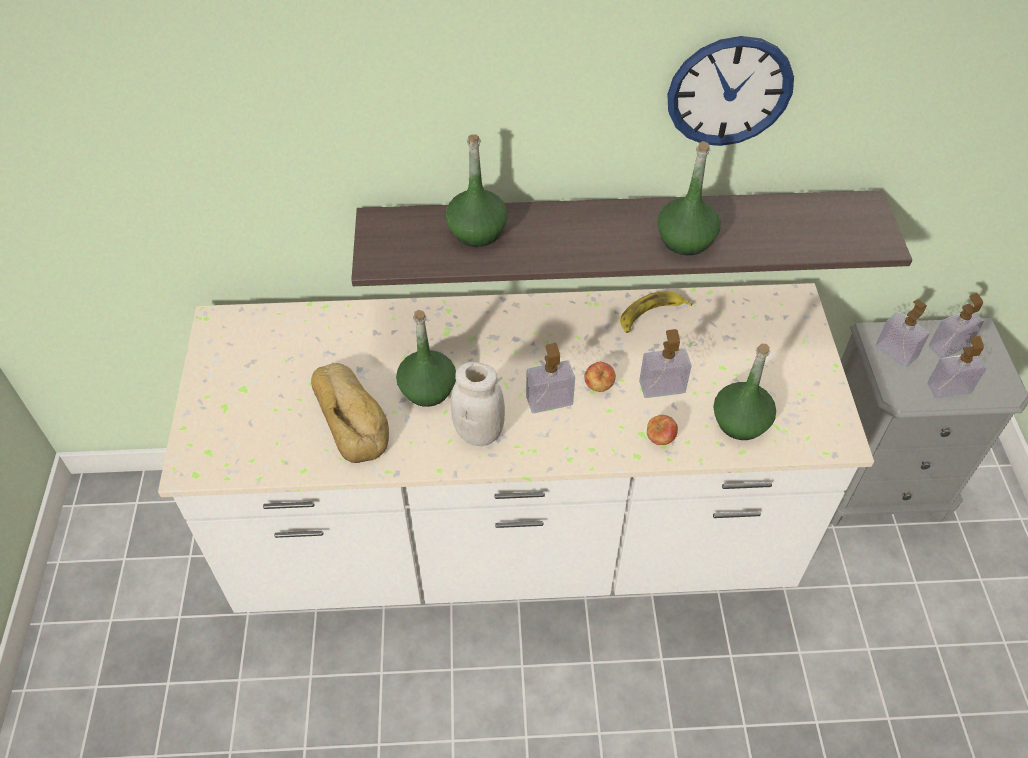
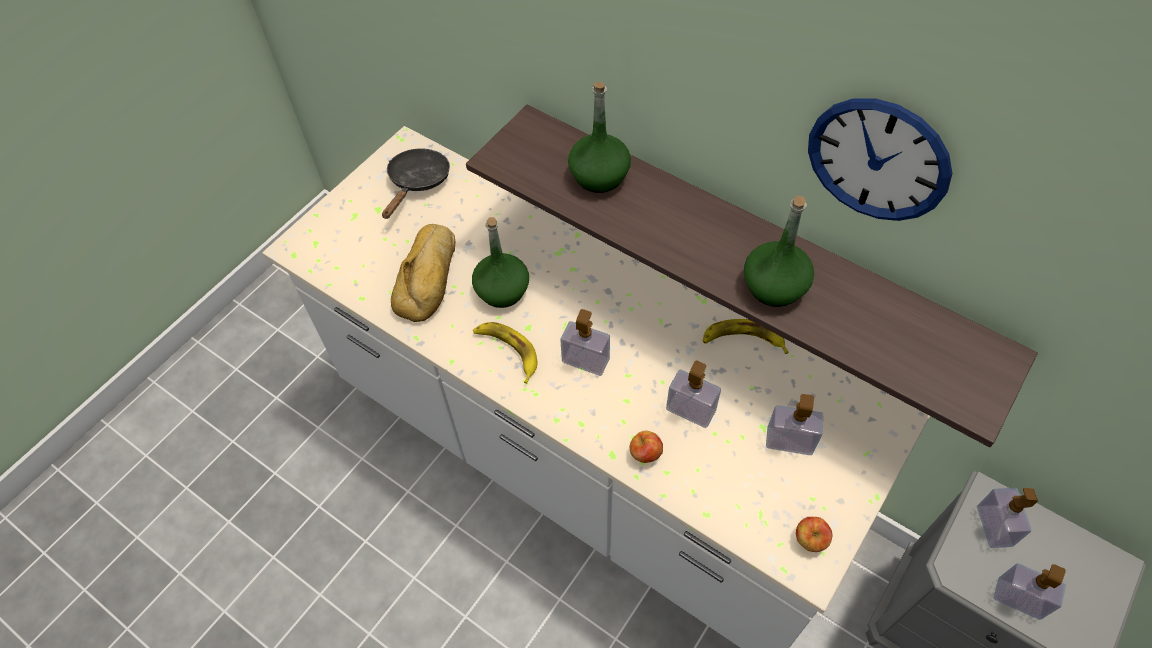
camera: 40 degrees right, 5 degrees up
white jar [451,362,505,446] -> banana [473,322,537,384]
apple [584,362,616,392] -> apple moved to [796,517,832,552]
green bottle [713,344,776,440] -> none
soap dispenser [929,293,984,358] -> soap dispenser moved to [766,394,823,455]
none -> black frying pan [382,148,450,219]

